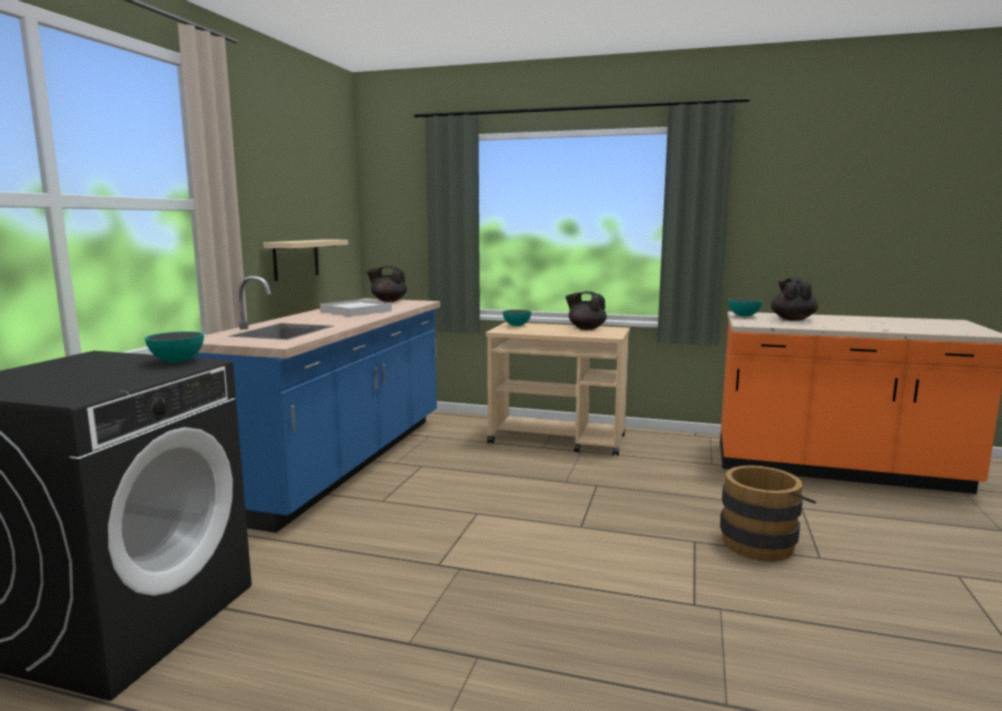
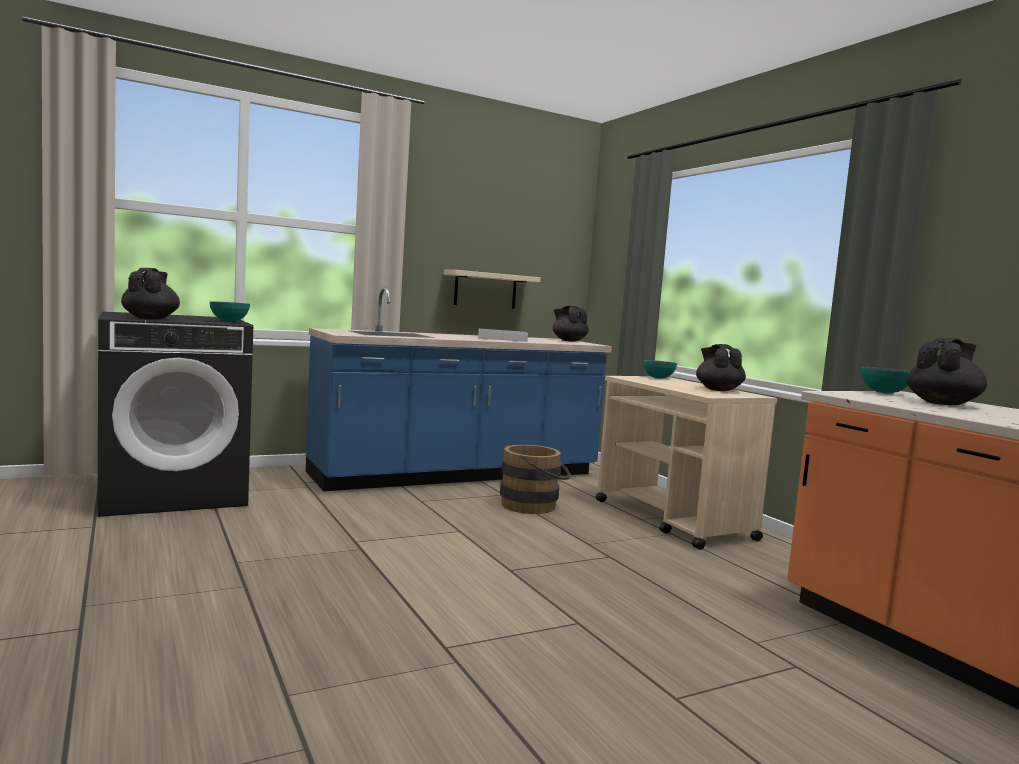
camera: 45 degrees right, 5 degrees down
brown bucket [720,465,816,561] -> brown bucket moved to [500,445,571,514]
none -> black teapot [121,268,180,319]

